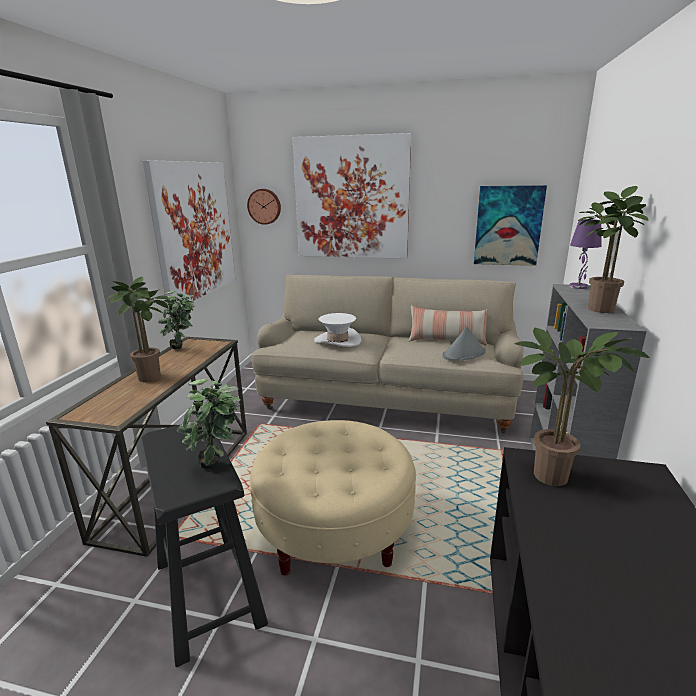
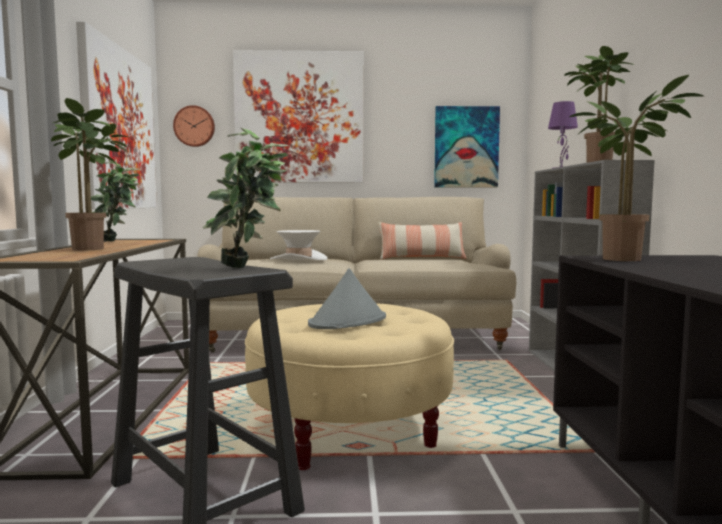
camera: 15 degrees left, 15 degrees down
grey hat [443,327,486,361] -> grey hat moved to [308,268,386,329]

